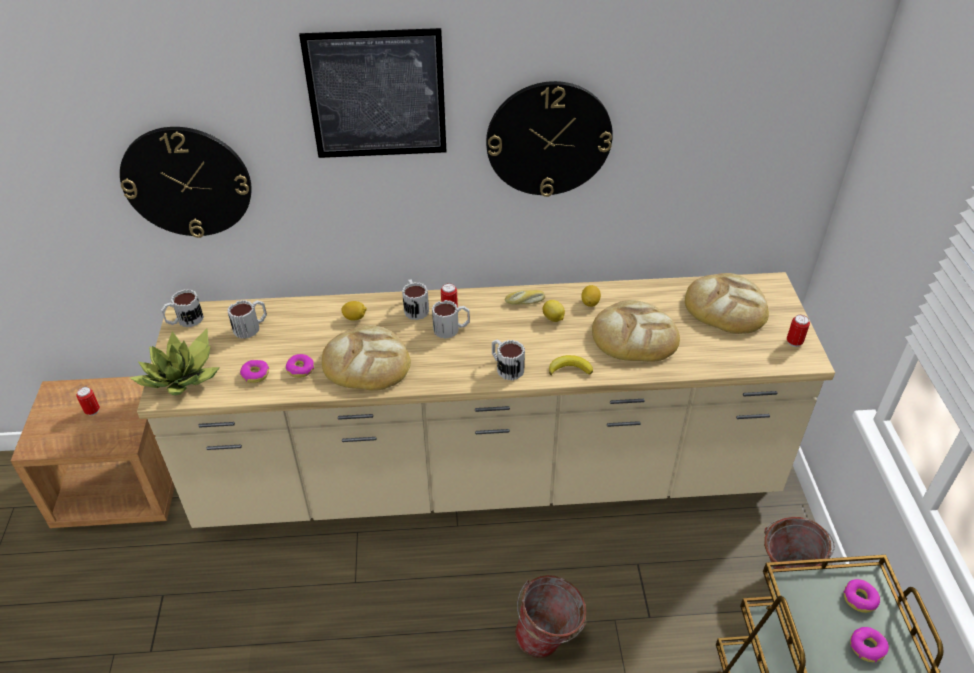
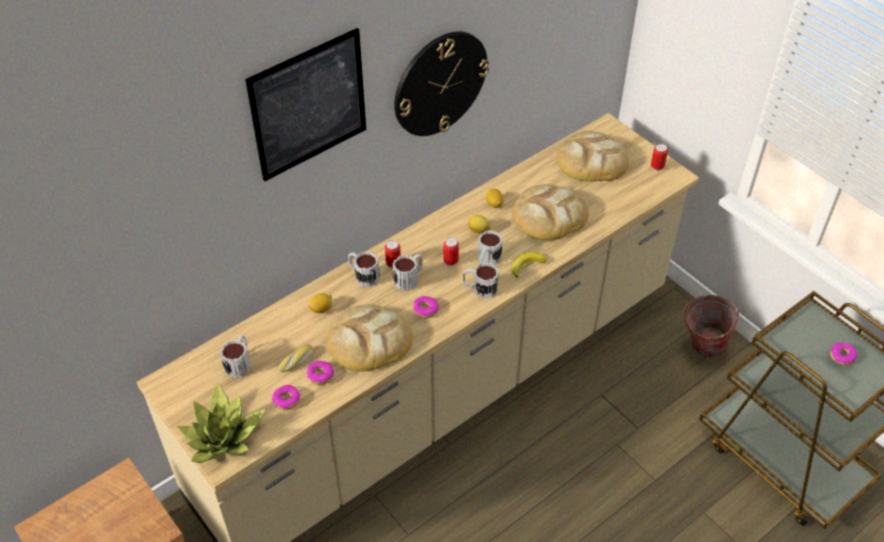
camera: 35 degrees left, 5 degrees up
can [76,387,100,416] -> can moved to [443,238,459,266]
wall clock [120,127,252,238] -> none
mug [161,289,204,327] -> mug moved to [478,230,502,265]
bread [505,290,545,305] -> bread moved to [278,344,314,372]
bucket [515,575,586,658] -> none
donut [844,579,880,613] -> donut moved to [413,296,439,318]

